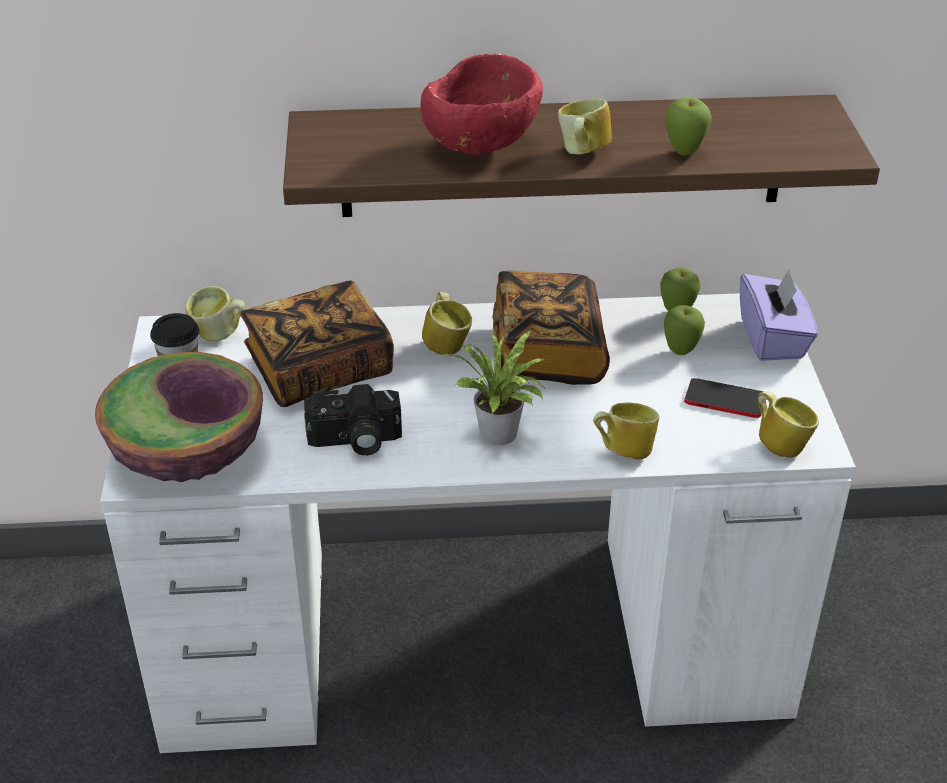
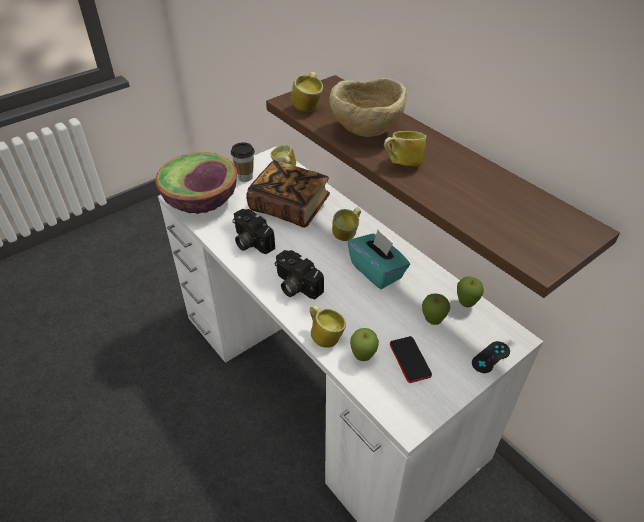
camera: 55 degrees right, 5 degrees up
red bowl [420,53,543,155] -> beige bowl [330,78,407,137]
potted plant [440,330,547,445] -> camera [275,250,324,299]
book [492,270,610,385] -> turquoise tissue box [348,230,410,289]
apple [665,98,712,156] -> apple moved to [350,328,379,361]
purple tissue box [740,269,818,361] -> black game controller [472,341,510,373]
mug [758,391,819,458] -> mug moved to [291,71,323,112]

